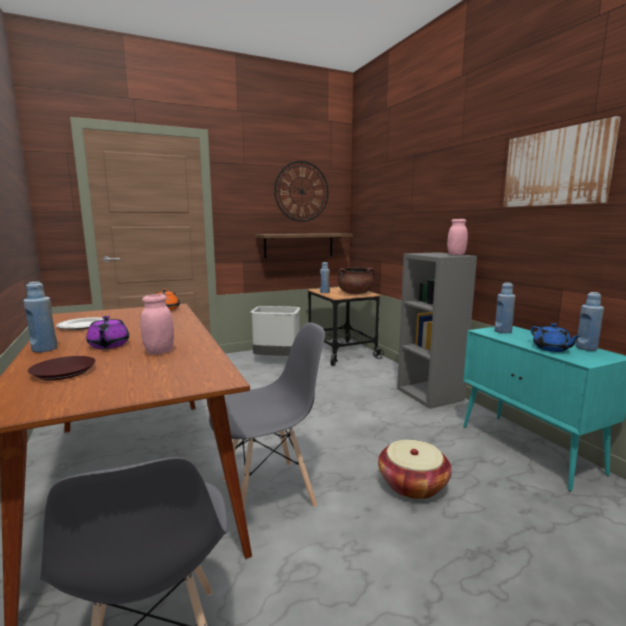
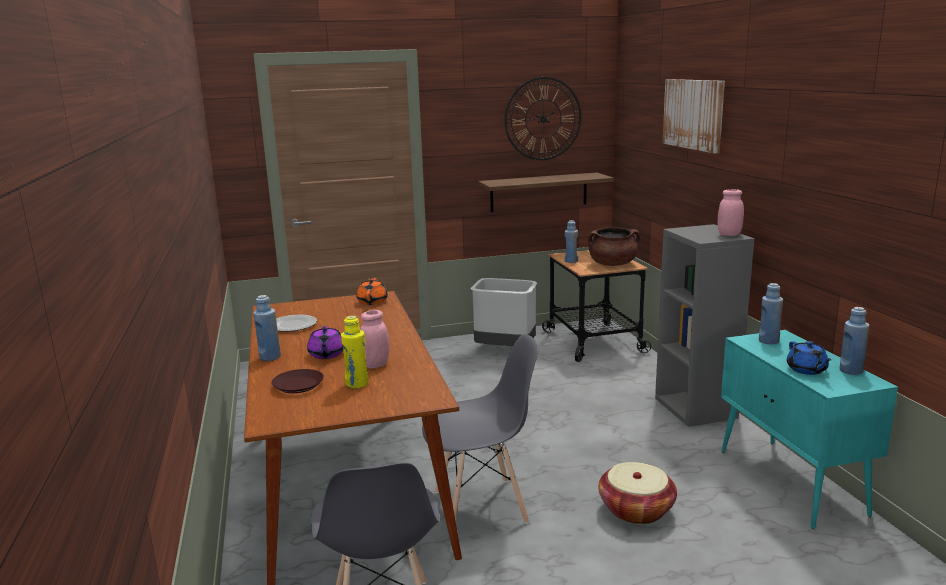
camera: 10 degrees right, 5 degrees up
picture [503,116,620,207] -> picture moved to [662,79,725,154]
none -> yellow bottle [341,316,369,389]

